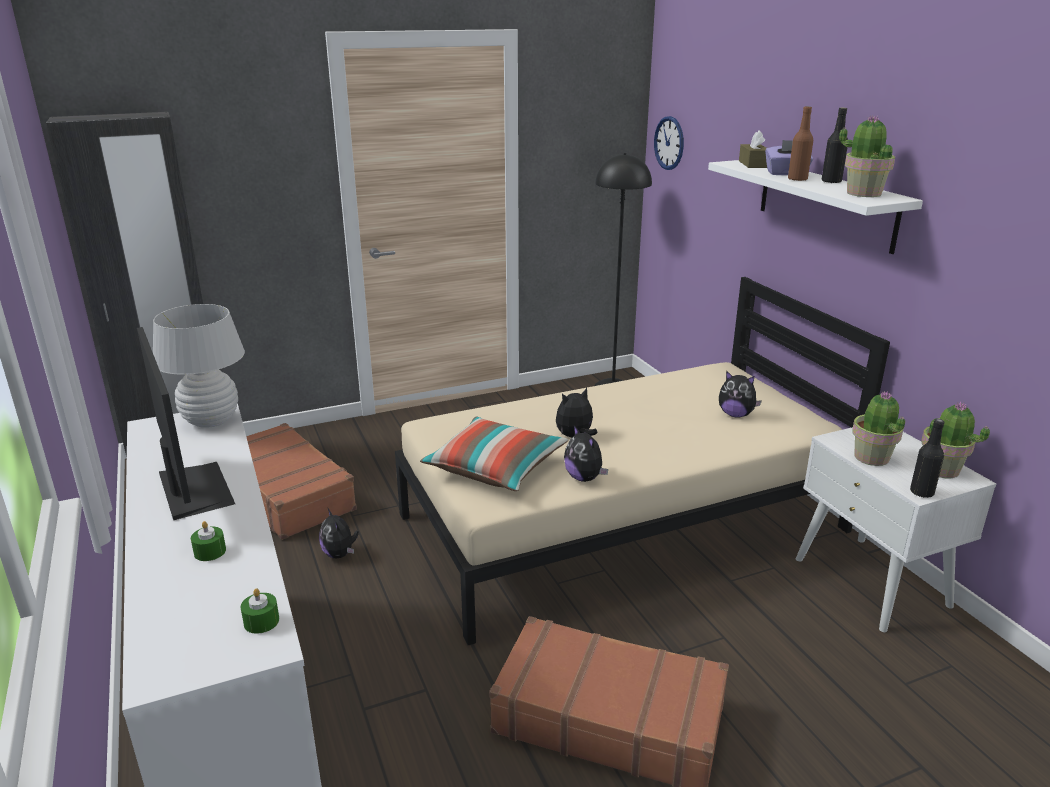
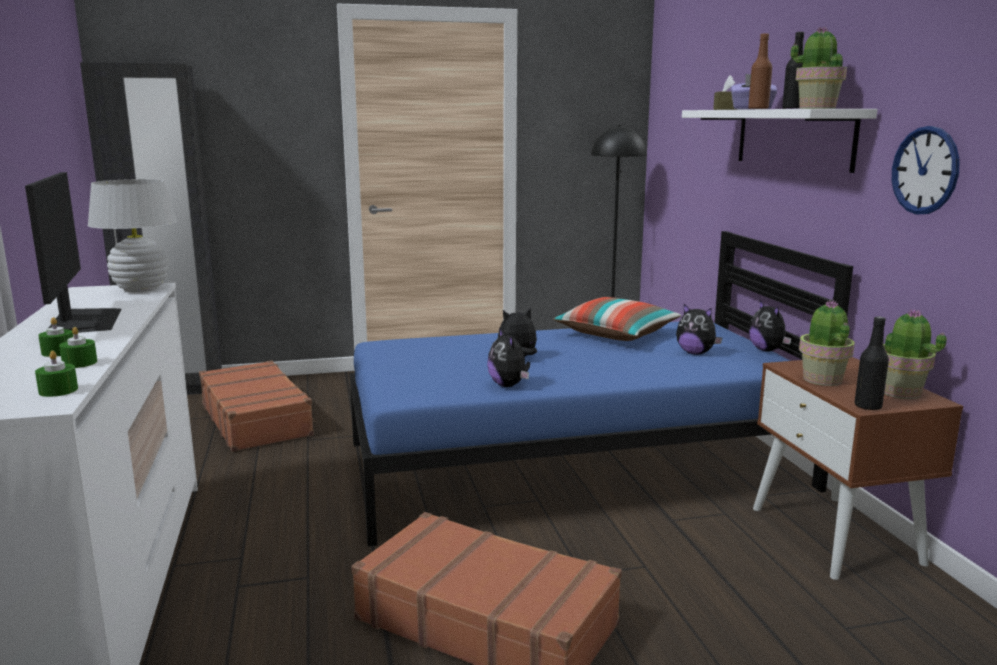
camera: 10 degrees right, 10 degrees down
plush toy [319,509,359,559] -> plush toy moved to [749,300,792,352]
beige bed [395,277,890,645] -> blue bed [349,231,853,547]
pillow [420,417,568,491] -> pillow moved to [553,297,681,341]
wall clock [654,116,684,170] -> wall clock moved to [892,126,960,215]
white nightstand [796,427,996,632] -> brown nightstand [753,357,963,580]
none -> green candle [59,327,97,368]

